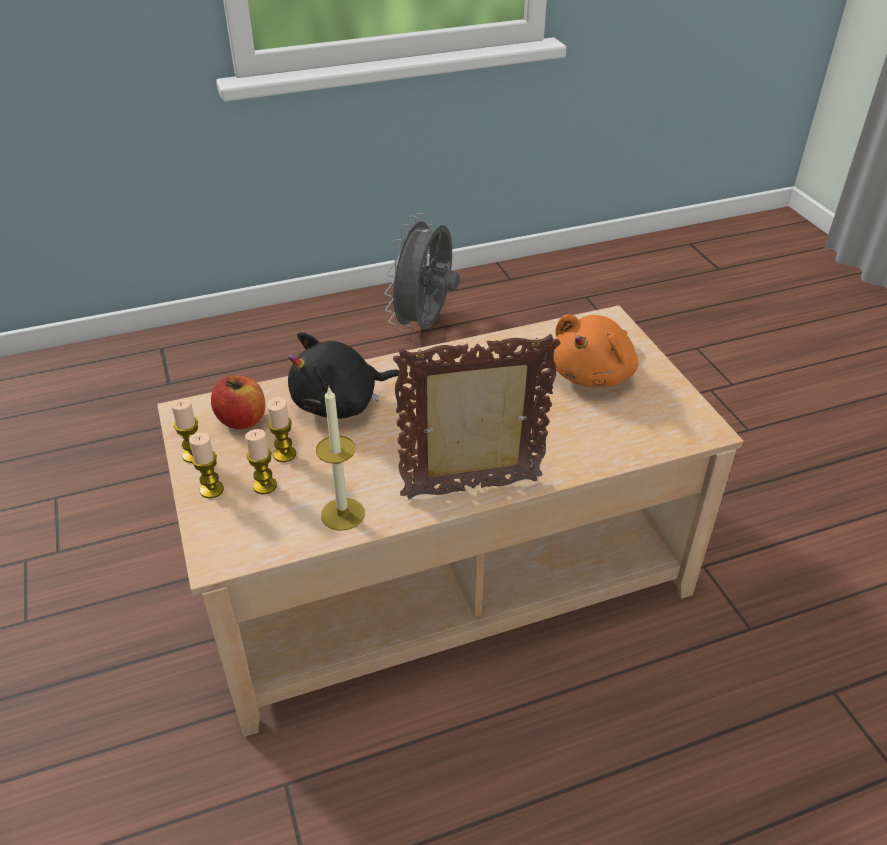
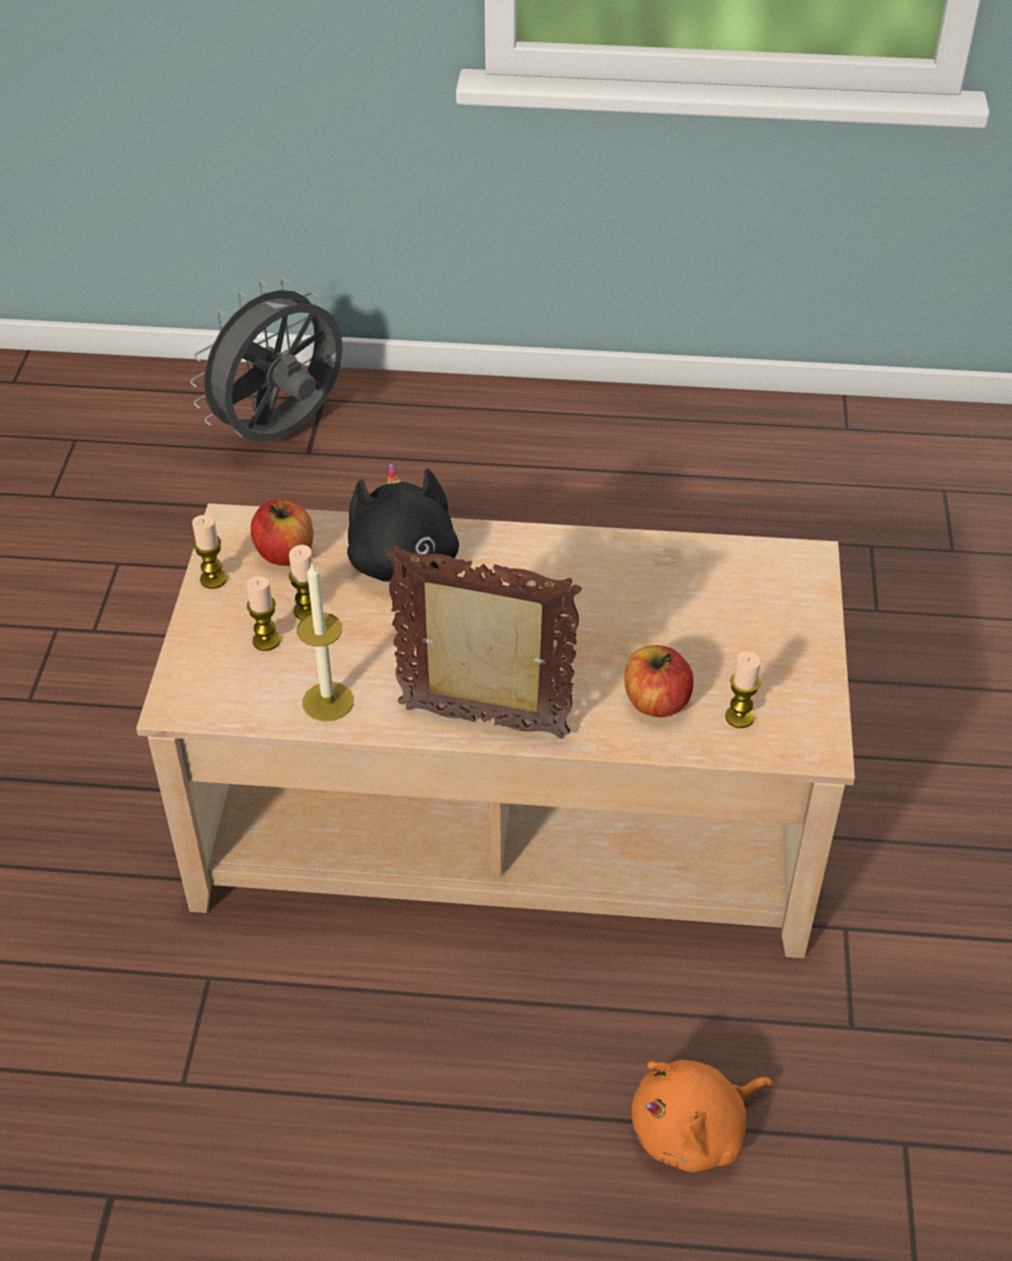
camera: 25 degrees right, 5 degrees up
candle [189,433,224,499] -> candle moved to [725,651,761,728]
black plush toy [288,332,399,419] -> black plush toy turned 75 degrees clockwise [347,464,459,593]
grey fan [384,213,459,332] -> grey fan moved to [190,277,343,442]
orange plush toy [553,314,639,387] -> orange plush toy moved to [631,1060,773,1172]
none -> apple [624,645,694,717]

